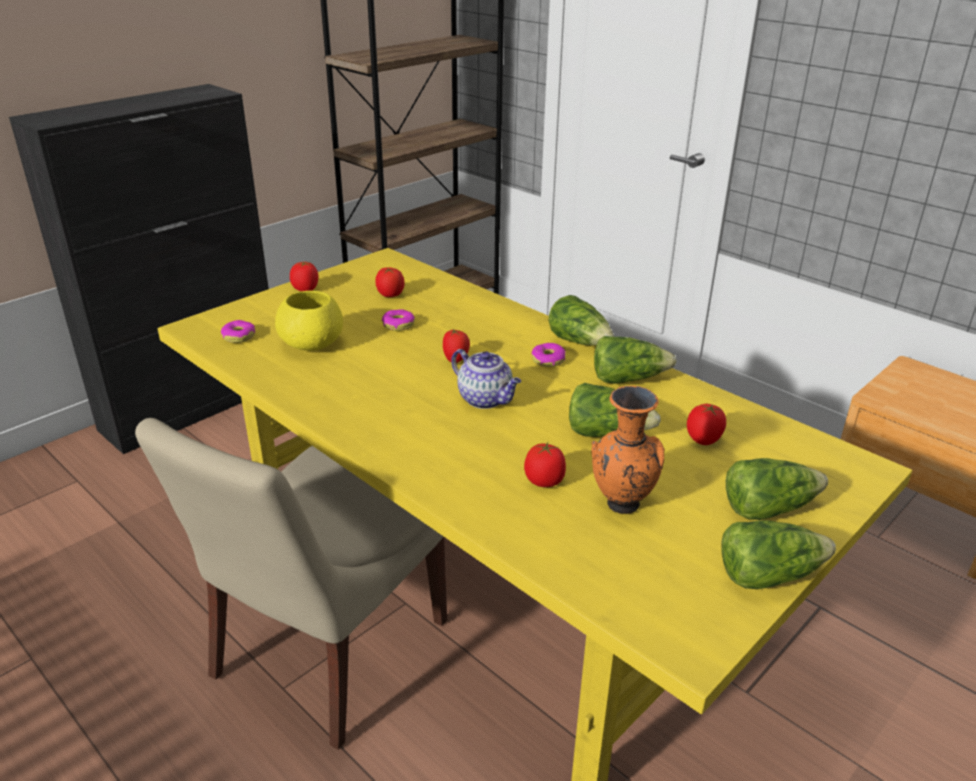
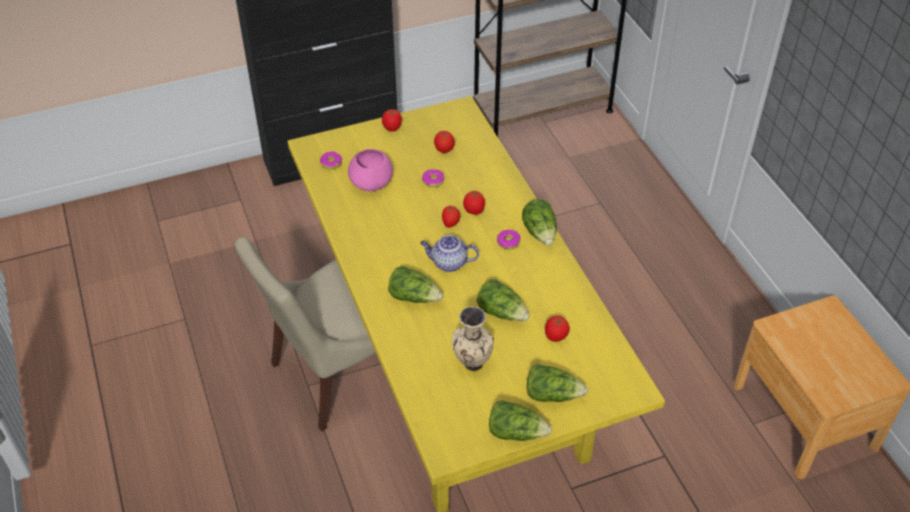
camera: 25 degrees right, 15 degrees up
yellow bowl [275,291,343,351] -> pink bowl [348,149,393,191]
teapot [451,349,521,409] -> teapot turned 120 degrees clockwise [420,235,479,272]
tomato [524,442,566,487] -> tomato moved to [463,191,485,215]
orange vase [591,386,665,514] -> beige vase [452,306,494,371]
lettuce [594,336,677,384] -> lettuce moved to [388,266,443,303]

